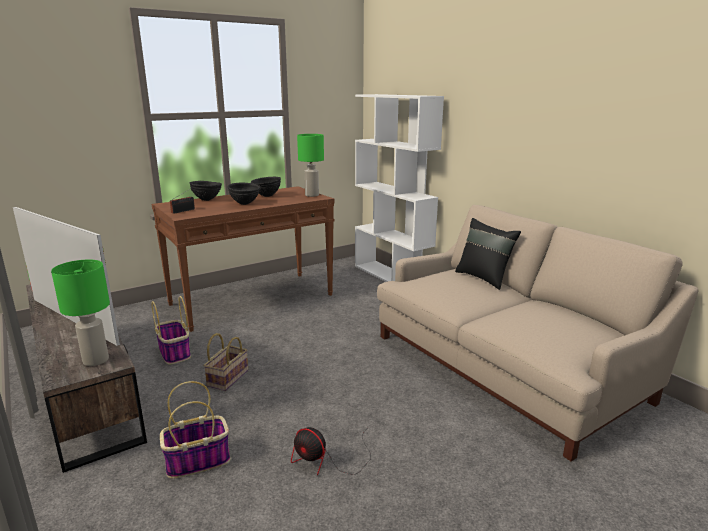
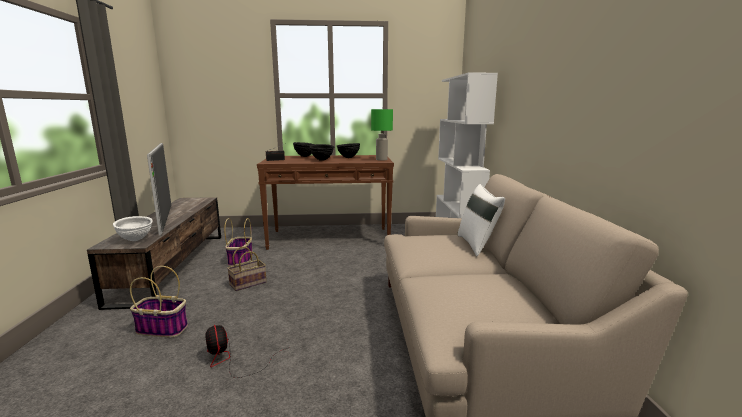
camera: 30 degrees right, 5 degrees down
green table lamp [51,260,110,366] -> white bowl [113,216,153,241]
black pillow [455,218,521,290] -> white pillow [458,184,505,256]

